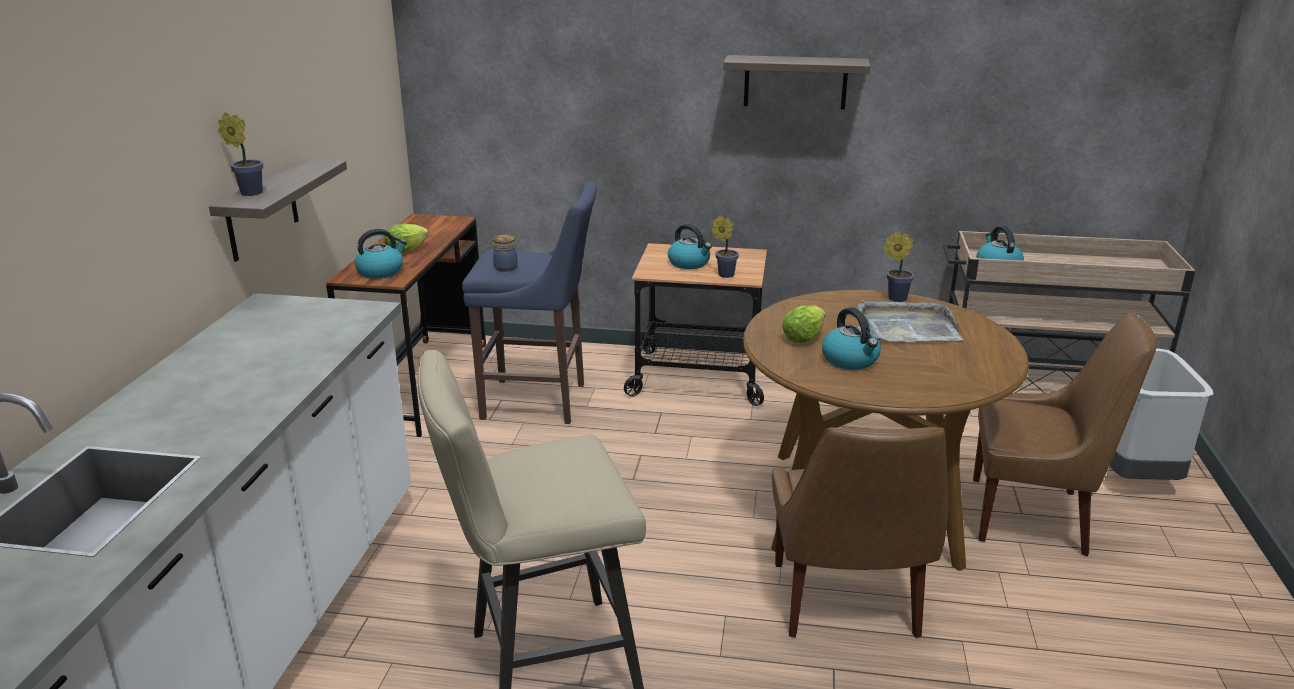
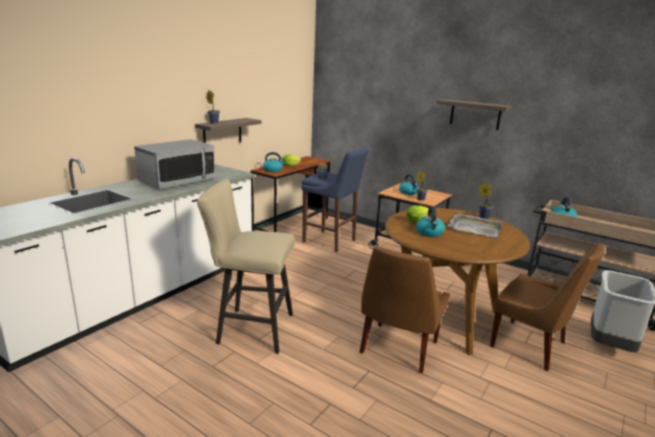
camera: 25 degrees right, 5 degrees down
none -> microwave [134,139,215,189]

